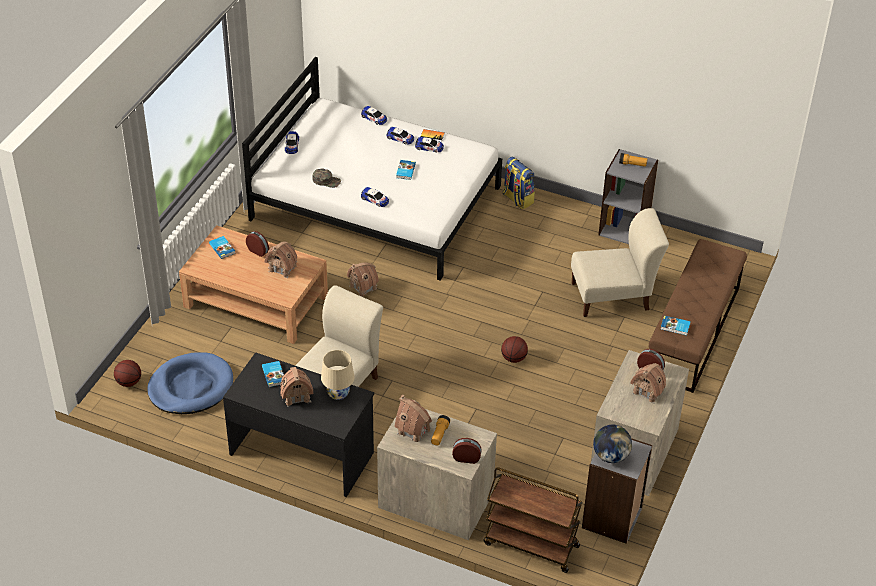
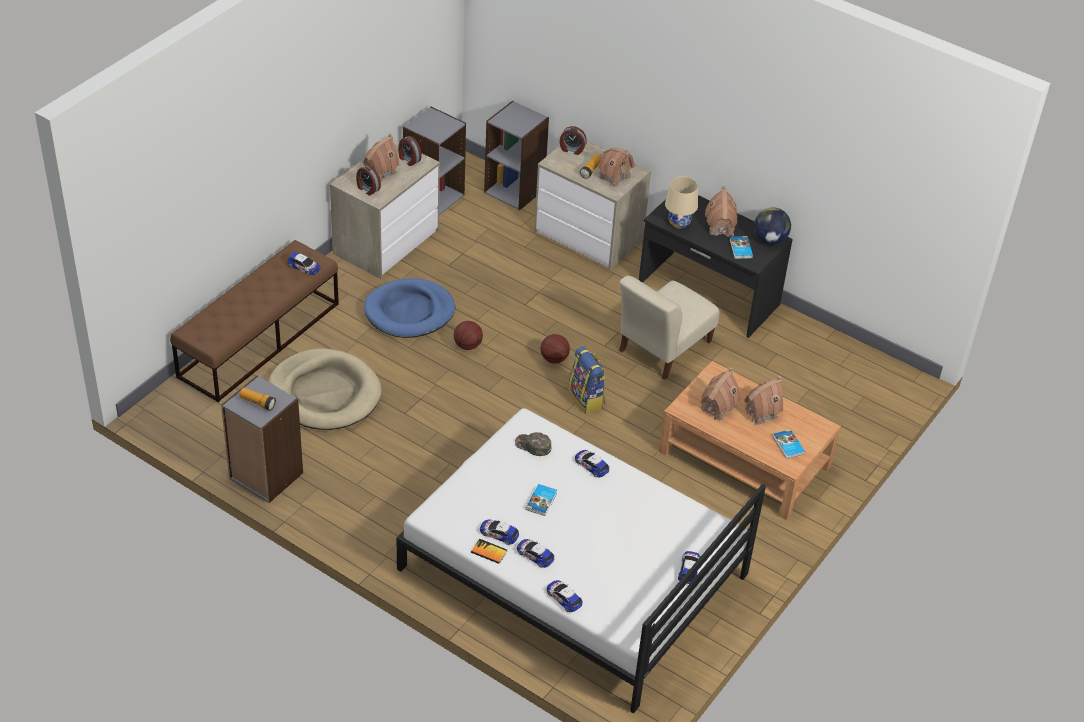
camera: 170 degrees left, 0 degrees up
basketball [114,360,141,387] -> basketball moved to [541,334,570,364]
blue dog bed [147,352,233,414] -> blue dog bed moved to [364,278,455,338]
alarm clock [246,231,269,257] -> alarm clock moved to [398,136,421,166]
green cap [312,168,341,188] -> green cap moved to [515,432,551,456]
toy house [347,262,379,297] -> toy house moved to [744,376,783,426]
brown cart [484,467,582,573] -> grey bookcase [484,101,549,210]
backpack [502,157,535,210] -> backpack moved to [569,347,606,414]
beige chair [571,208,669,317] -> beige dog bed [269,348,382,430]
globe [593,425,632,463] -> globe moved to [754,207,791,244]
book [661,315,691,335] -> toy car [287,252,320,275]

